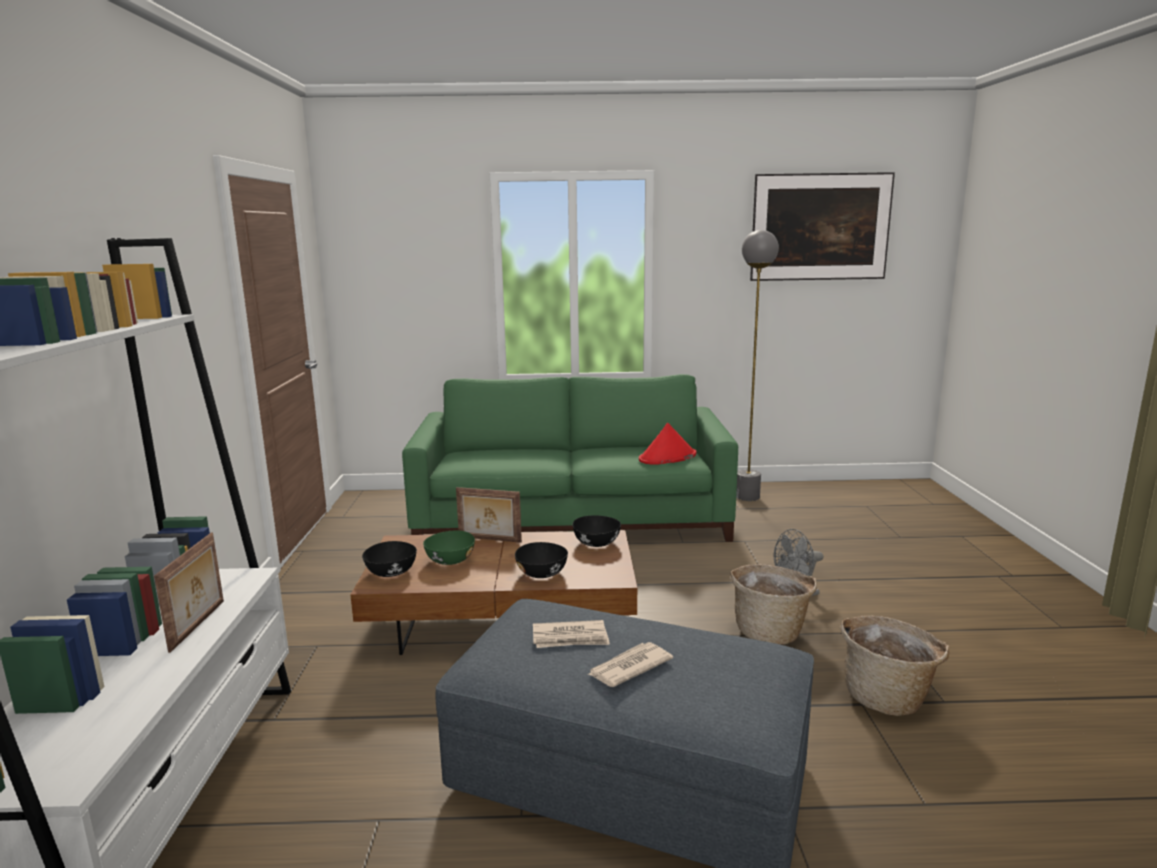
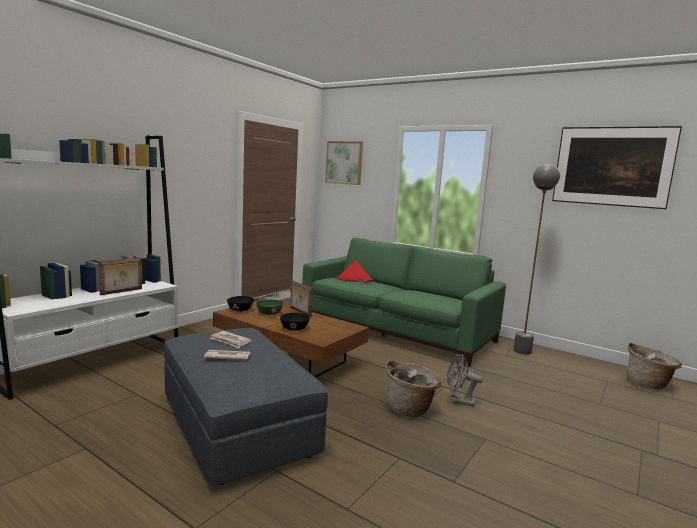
camera: 35 degrees right, 5 degrees down
black bowl [572,515,621,547] -> none
red hat [639,423,696,465] -> red hat moved to [337,260,373,282]
basket [840,616,949,716] -> basket moved to [627,343,682,390]
none -> picture [325,141,363,185]

